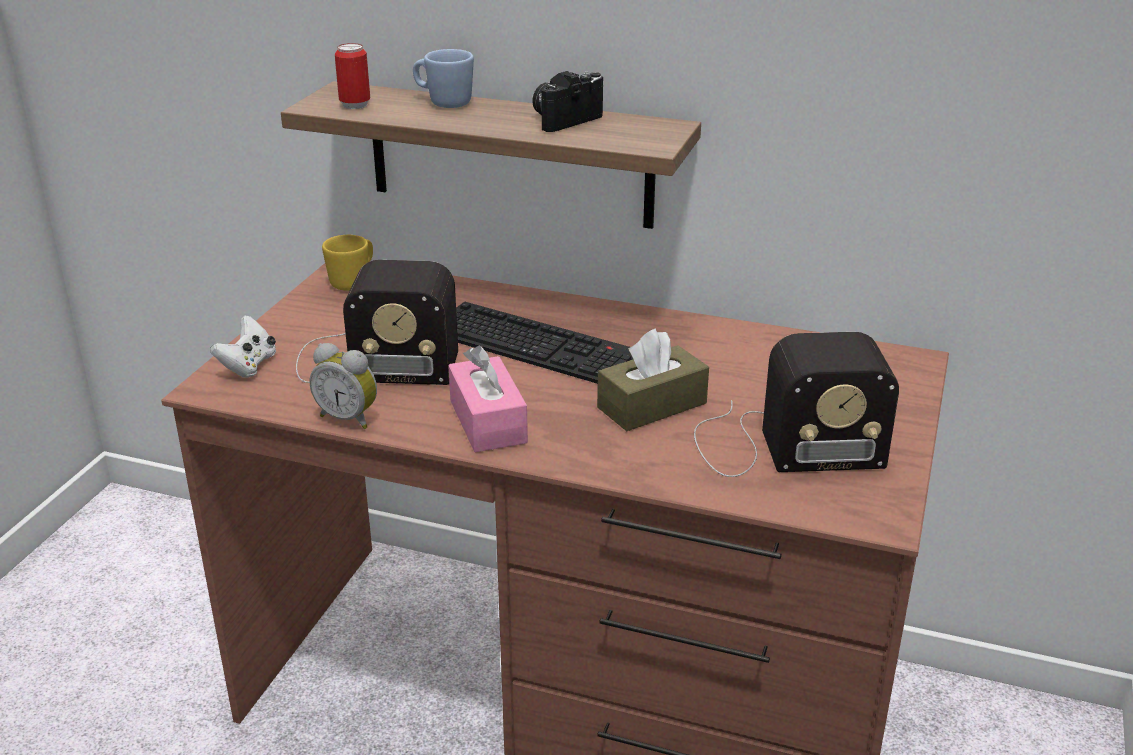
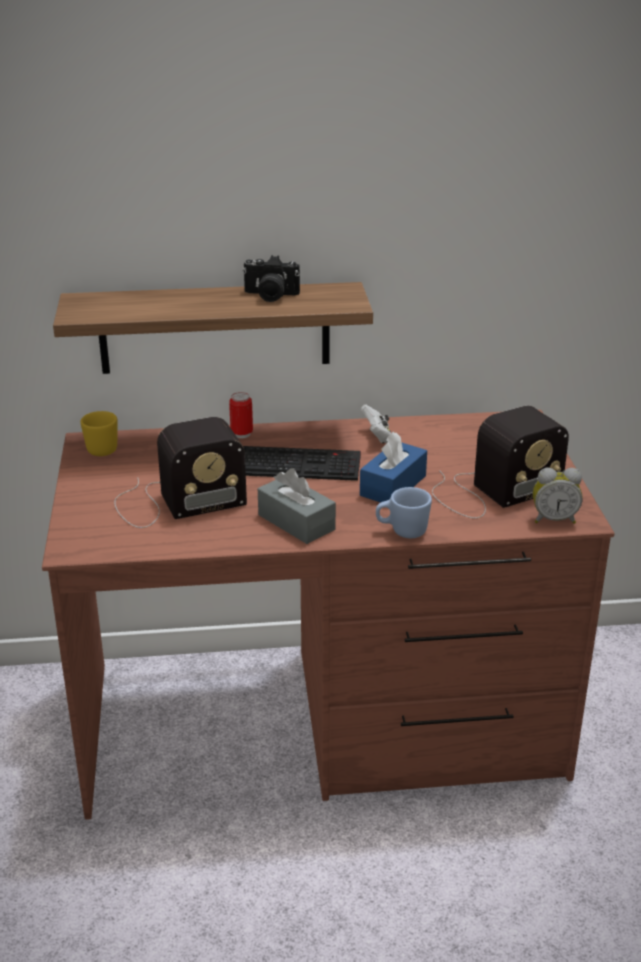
camera: 25 degrees left, 0 degrees up
white game controller [210,315,276,378] -> white game controller moved to [361,404,391,444]
alarm clock [310,343,377,429] -> alarm clock moved to [533,468,583,524]
can [335,43,370,109] -> can moved to [229,392,253,438]
blue mug [413,49,474,108] -> blue mug moved to [376,487,432,538]
pink tissue box [448,346,528,452] -> grey tissue box [258,468,336,544]
camera [532,71,603,132] -> camera turned 105 degrees counterclockwise [243,255,300,302]
brown tissue box [597,328,709,431] -> blue tissue box [360,431,427,503]

